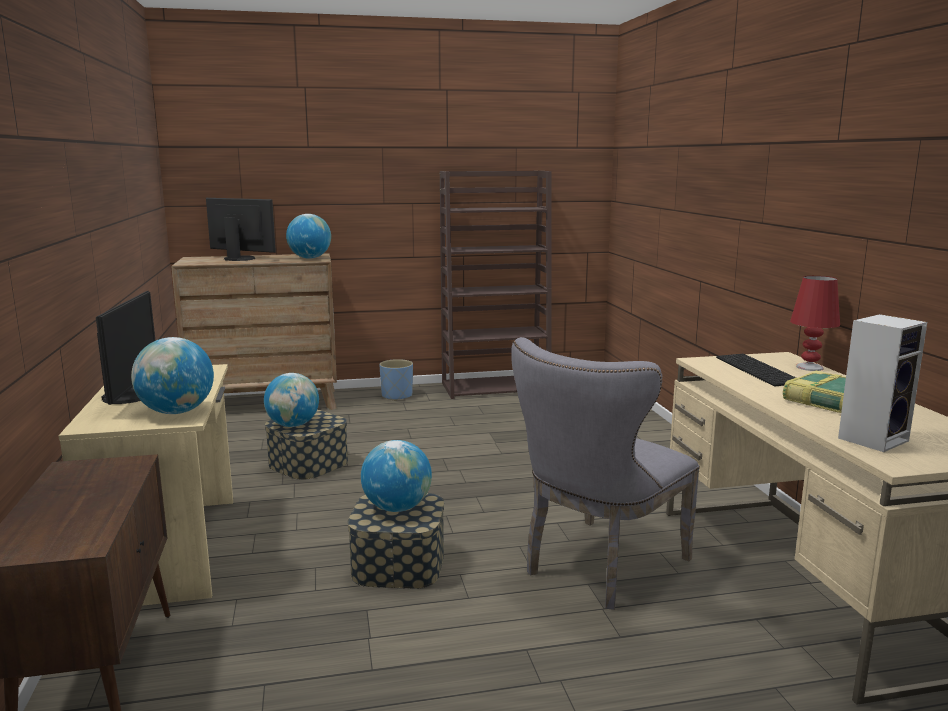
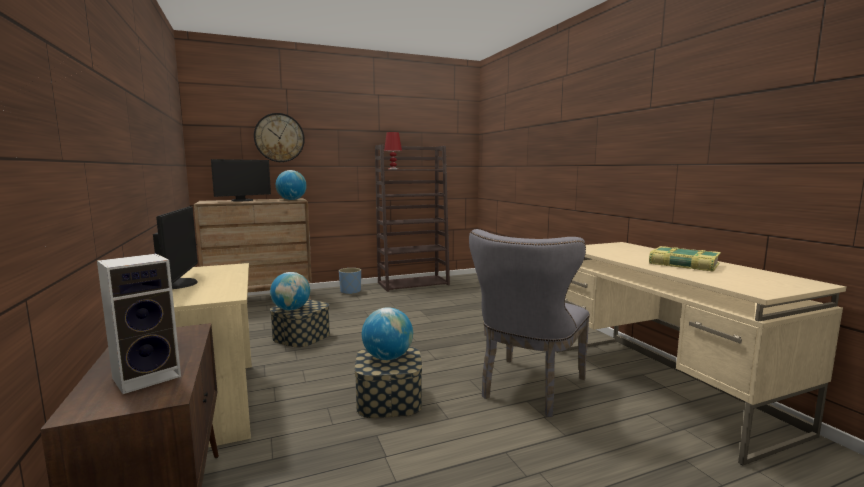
camera: 10 degrees left, 5 degrees down
globe [131,337,214,414] -> none
monitor [206,198,276,261] -> monitor turned 120 degrees clockwise [211,159,271,201]
keyboard [716,354,796,386] -> none
red table lamp [790,276,840,371] -> red table lamp moved to [384,132,402,169]
speaker [838,314,927,452] -> speaker moved to [97,254,181,394]
none -> wall clock [254,113,305,162]

